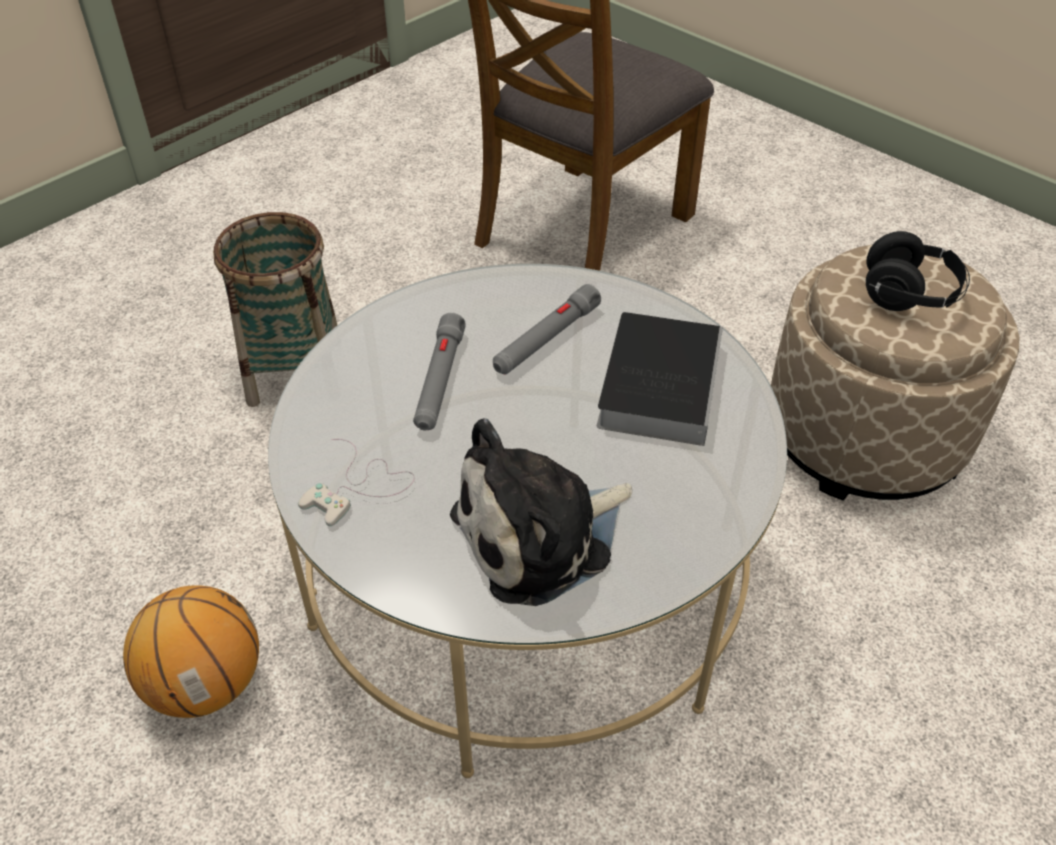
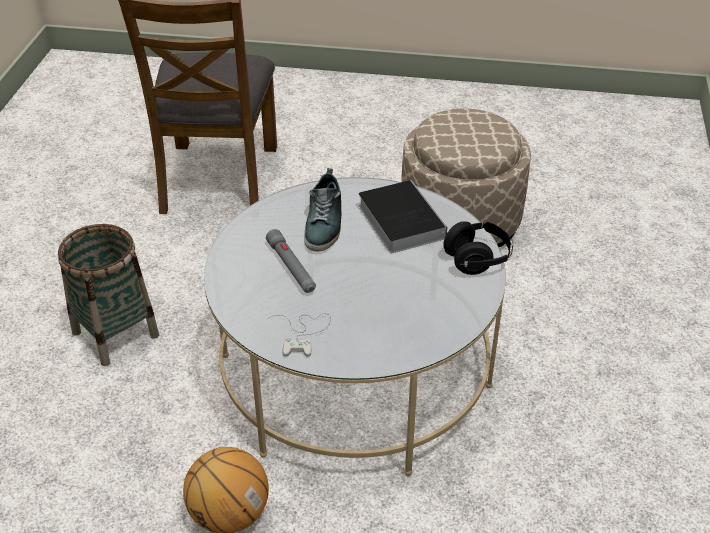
camera: 35 degrees left, 5 degrees down
plush toy [450,418,632,606] -> none
grey flashlight [493,284,601,374] -> shoe [304,168,341,251]
black headphones [866,231,970,311] -> black headphones moved to [443,221,513,275]

